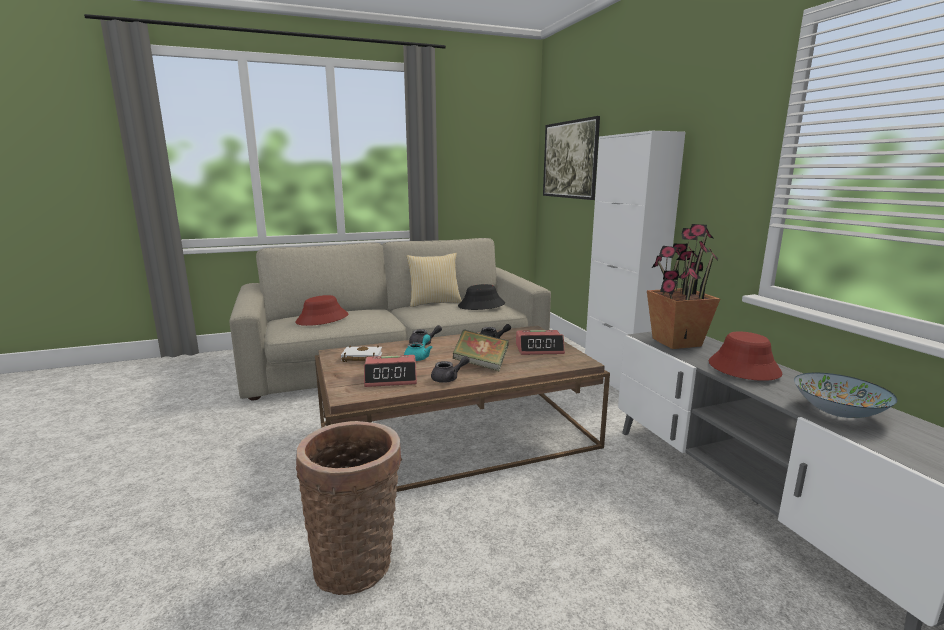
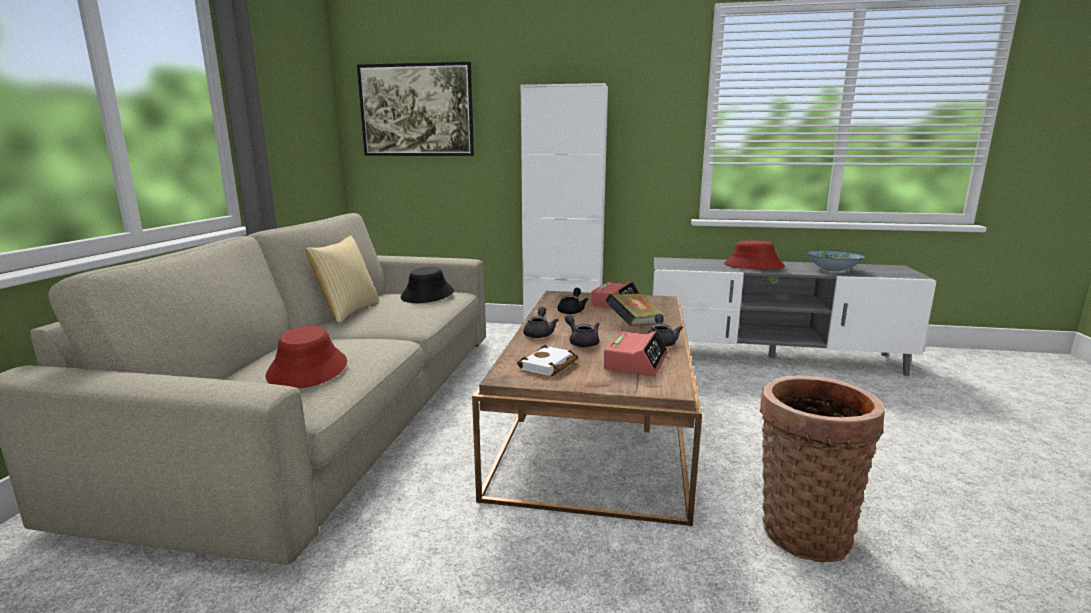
camera: 60 degrees left, 0 degrees up
turquoise teapot [404,334,433,361] -> grey teapot [565,315,599,347]
potted plant [647,224,720,349] -> none

